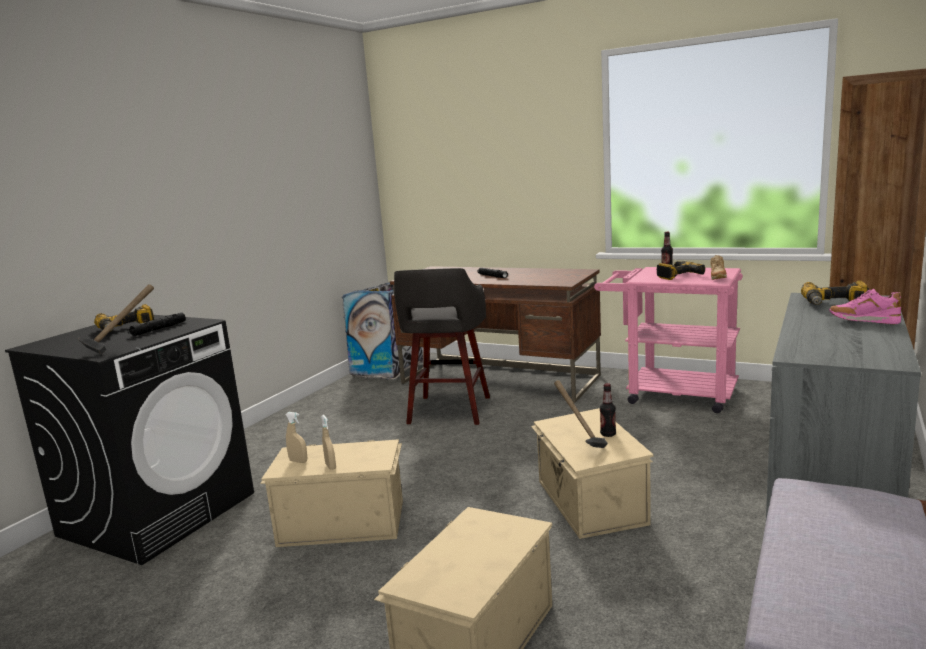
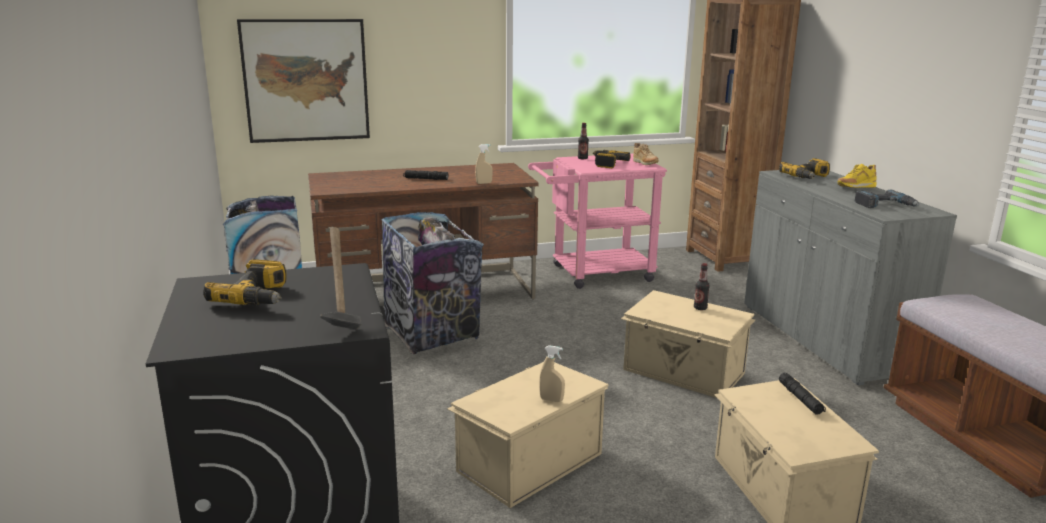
camera: 45 degrees left, 5 degrees up
black flashlight [127,312,186,336] -> black flashlight moved to [779,373,826,415]
beige spray bottle [285,412,307,463] -> beige spray bottle moved to [475,144,493,184]
grey stool [394,268,490,425] -> trash can [381,212,484,354]
hammer [554,380,608,448] -> none
pink shoe [829,289,901,325] -> yellow shoe [838,164,877,188]
none -> picture [237,19,370,143]
none -> power drill [855,190,919,208]

